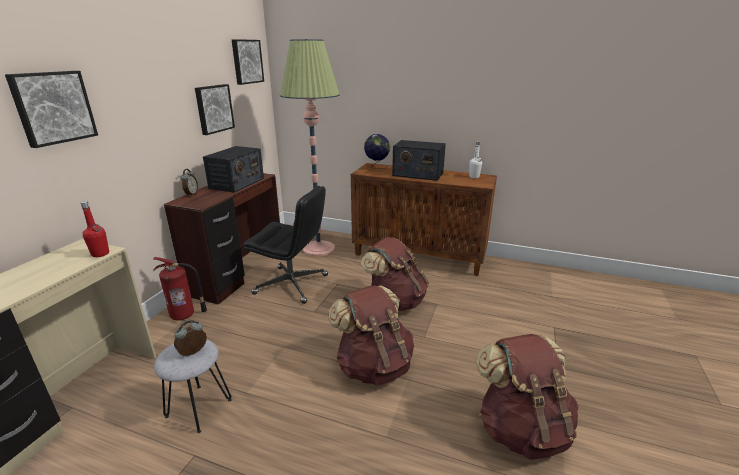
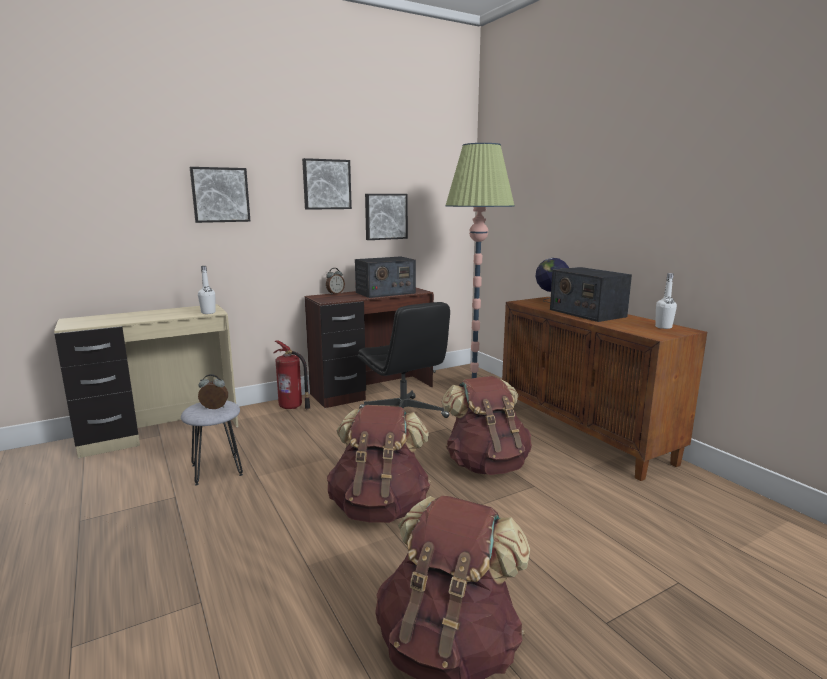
camera: 40 degrees right, 10 degrees down
red bottle [81,201,109,257] -> white bottle [198,266,216,314]
picture [232,39,264,85] -> picture moved to [302,158,352,210]

